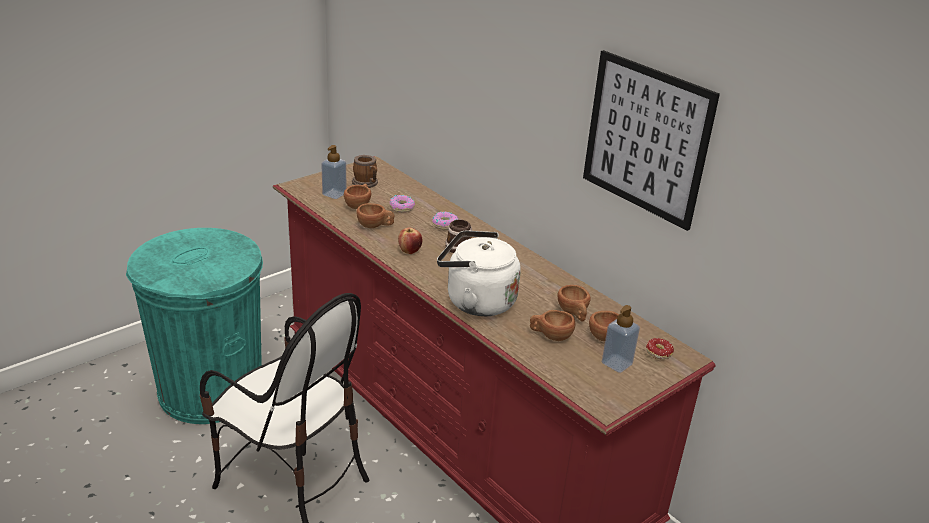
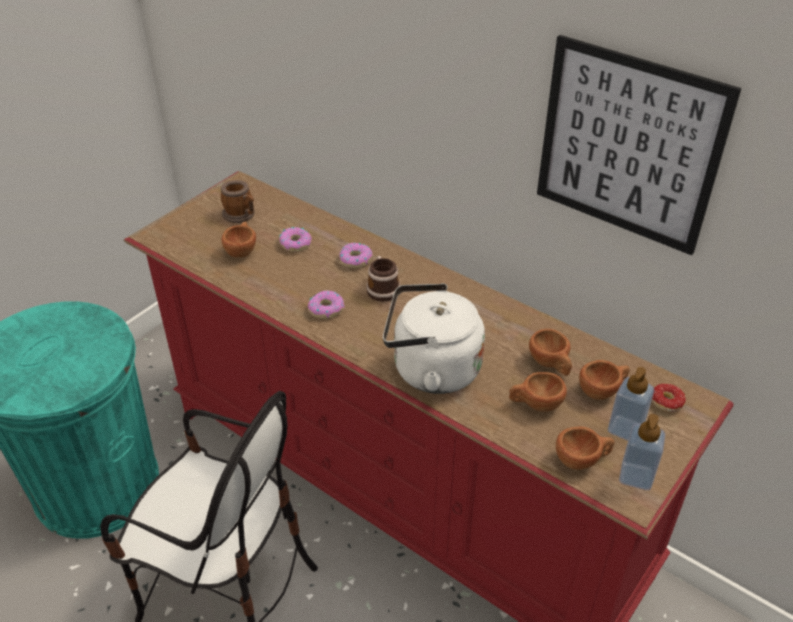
camera: 10 degrees left, 10 degrees up
soap dispenser [321,145,347,199] -> soap dispenser moved to [619,414,665,490]
brown cup [356,203,395,228] -> brown cup moved to [556,427,614,470]
apple [398,228,422,254] -> donut [308,290,345,319]

